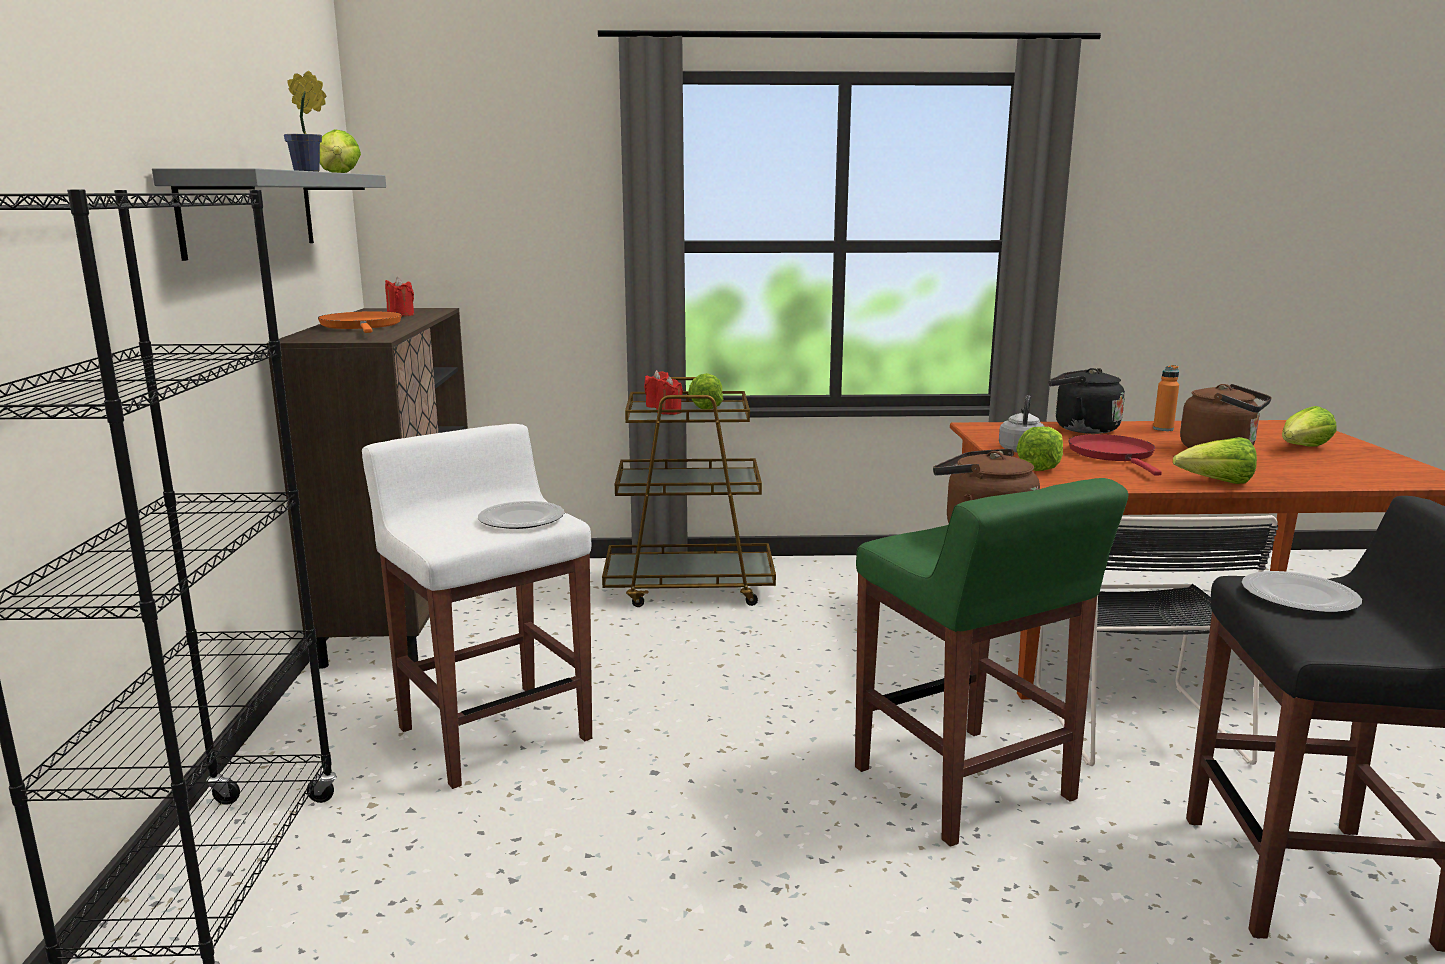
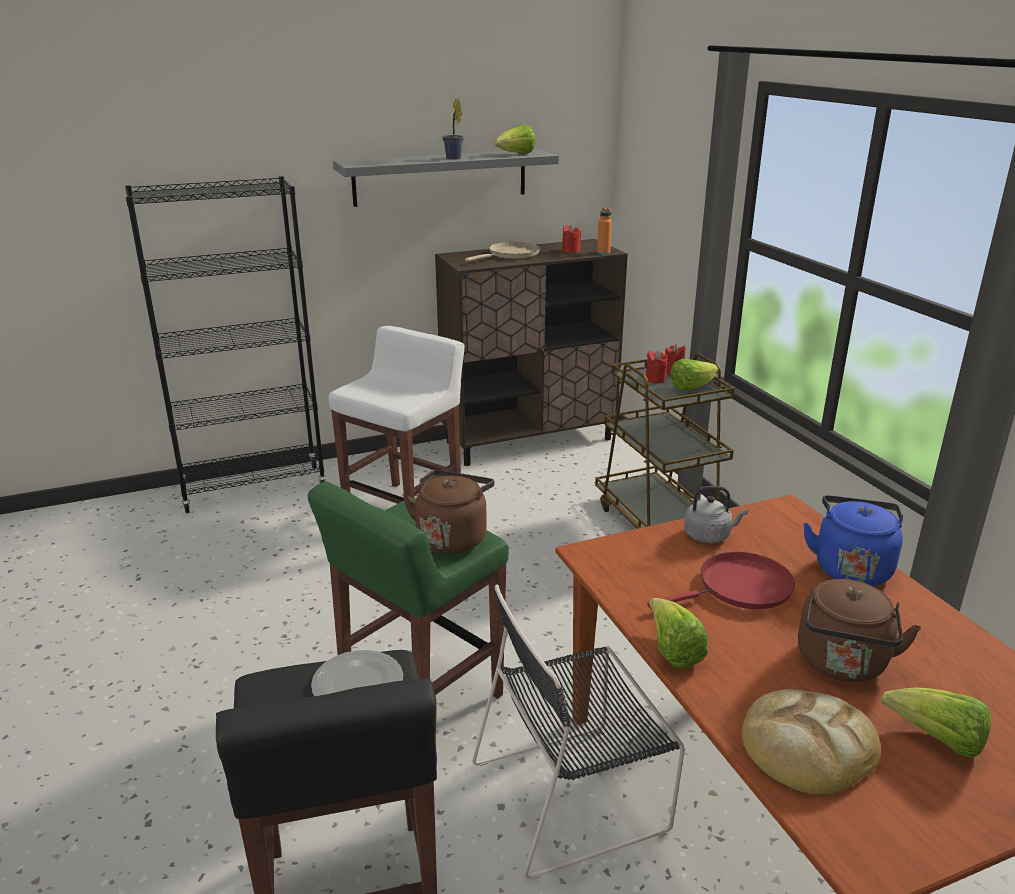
camera: 70 degrees right, 10 degrees up
orange frying pan [318,311,402,333] -> beige frying pan [465,242,540,262]
plate [478,501,564,529] -> none
lettuce [1016,427,1063,471] -> none
black kettle [1049,368,1125,434] -> blue kettle [803,495,903,586]
orange bottle [1153,365,1179,431] -> orange bottle moved to [597,207,612,254]
none -> bread [742,689,881,794]

